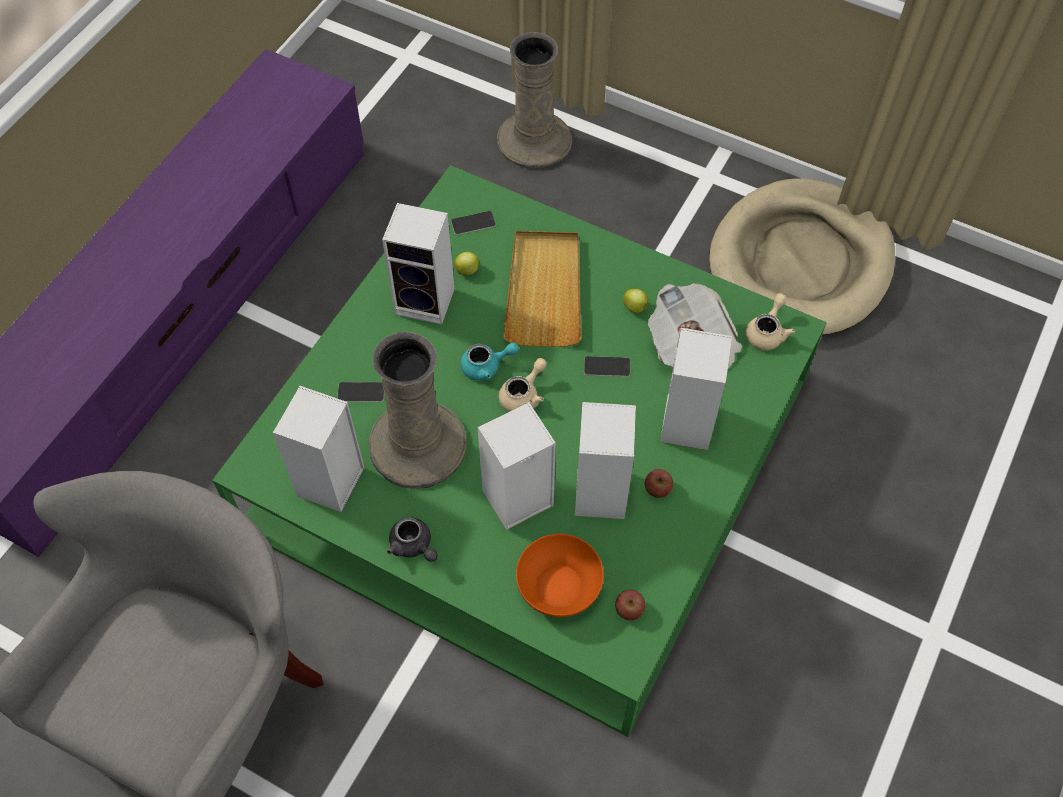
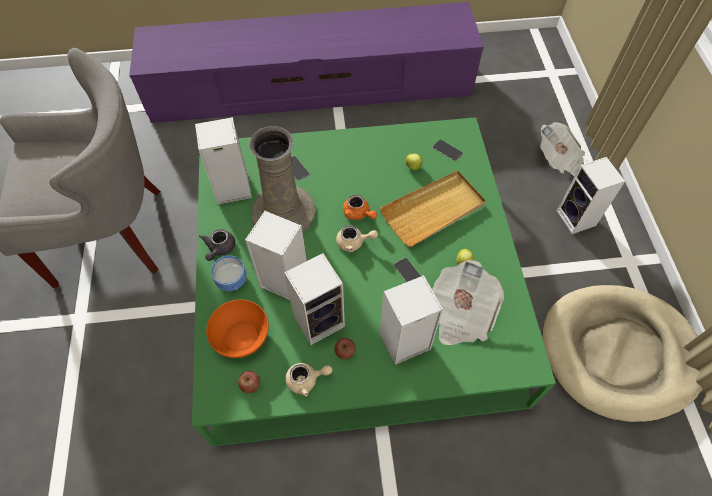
camera: 55 degrees right, 0 degrees up
speaker [382,203,455,325] -> speaker moved to [557,157,625,234]
turquoise teapot [461,342,519,381] -> orange teapot [343,194,377,220]
beige vase [497,32,572,169] -> newspaper [540,122,585,176]
beige teapot [745,293,795,350] -> beige teapot moved to [285,363,332,396]
none -> bowl [211,256,247,291]

